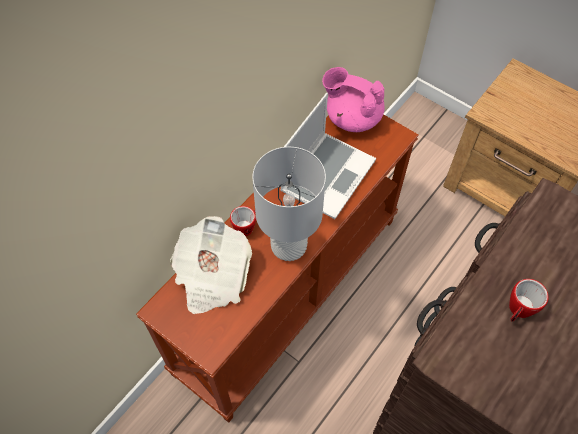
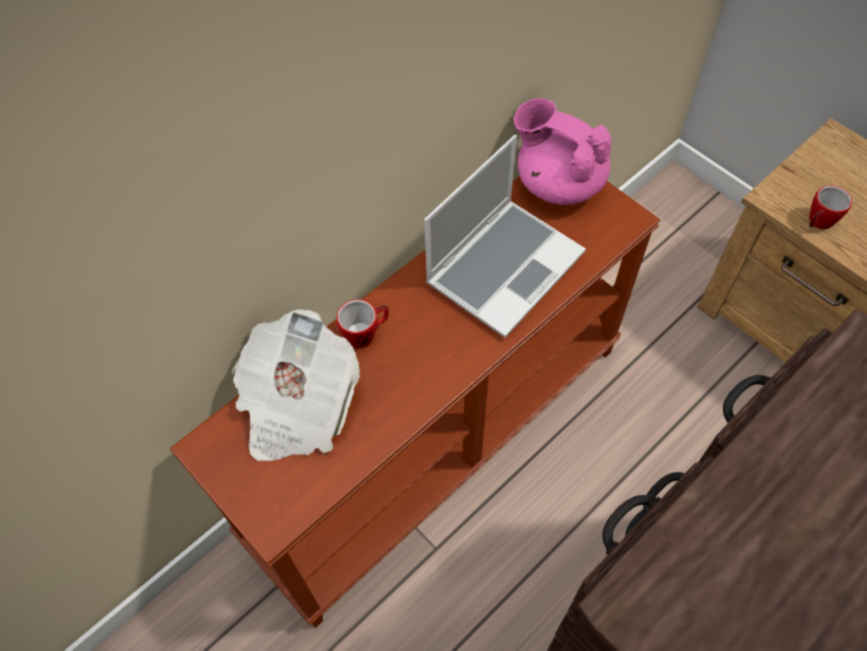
camera: 10 degrees right, 0 degrees up
grey table lamp [252,147,326,261] -> none
mug [509,279,548,321] -> mug moved to [809,185,852,229]

